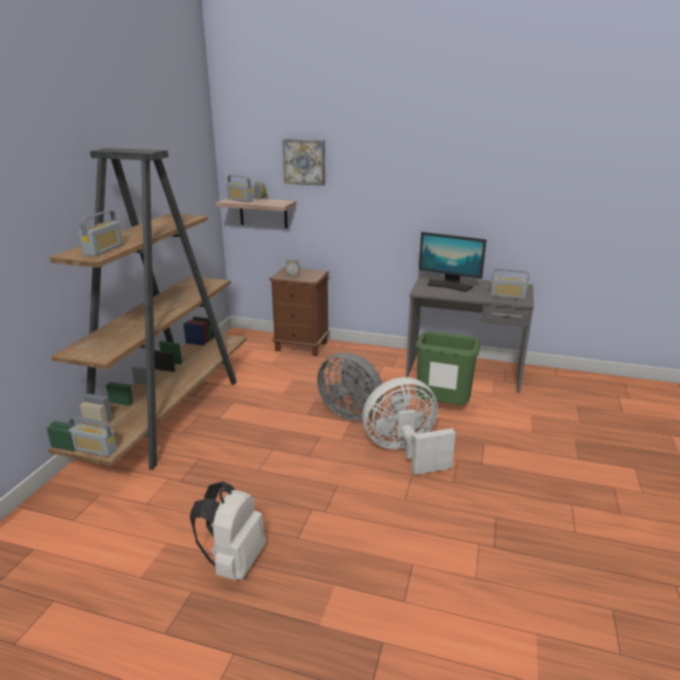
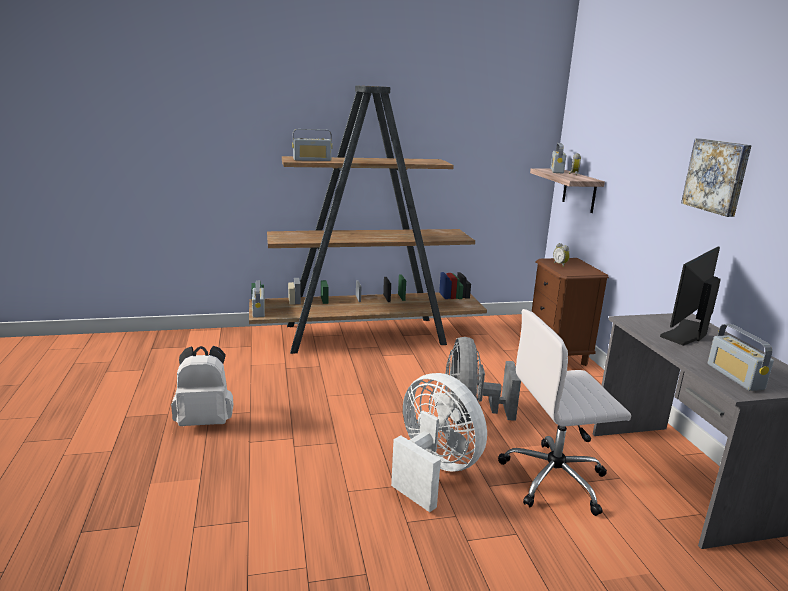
camera: 60 degrees right, 5 degrees down
picture [282,139,325,186] -> picture moved to [681,138,752,217]
green trash can [415,331,481,405] -> white office chair [498,309,631,516]
monitor [419,232,487,292] -> monitor turned 45 degrees clockwise [660,247,721,346]

